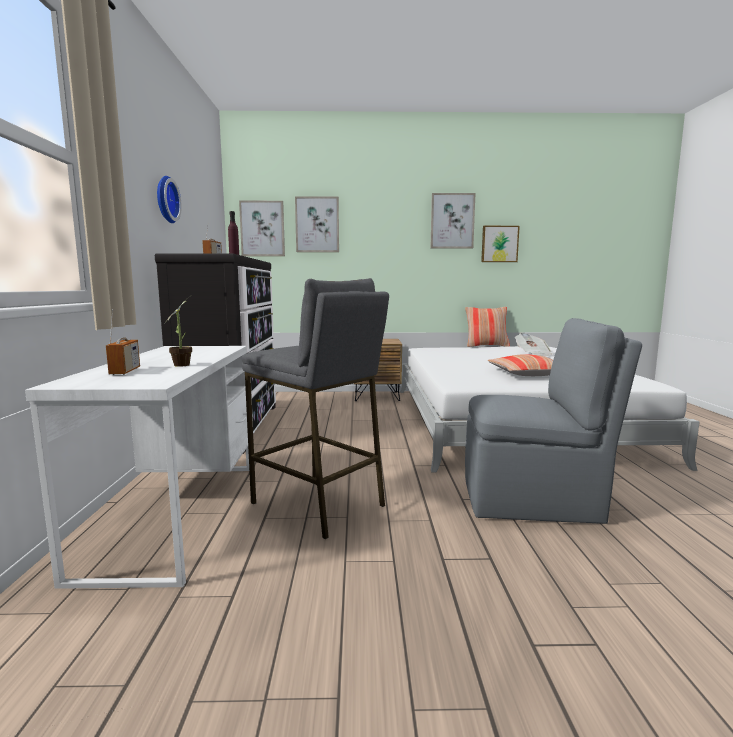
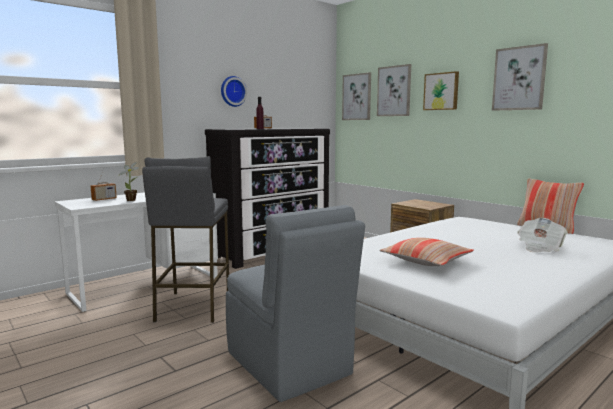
camera: 50 degrees right, 0 degrees up
picture [481,226,520,262] -> picture moved to [423,71,459,110]

